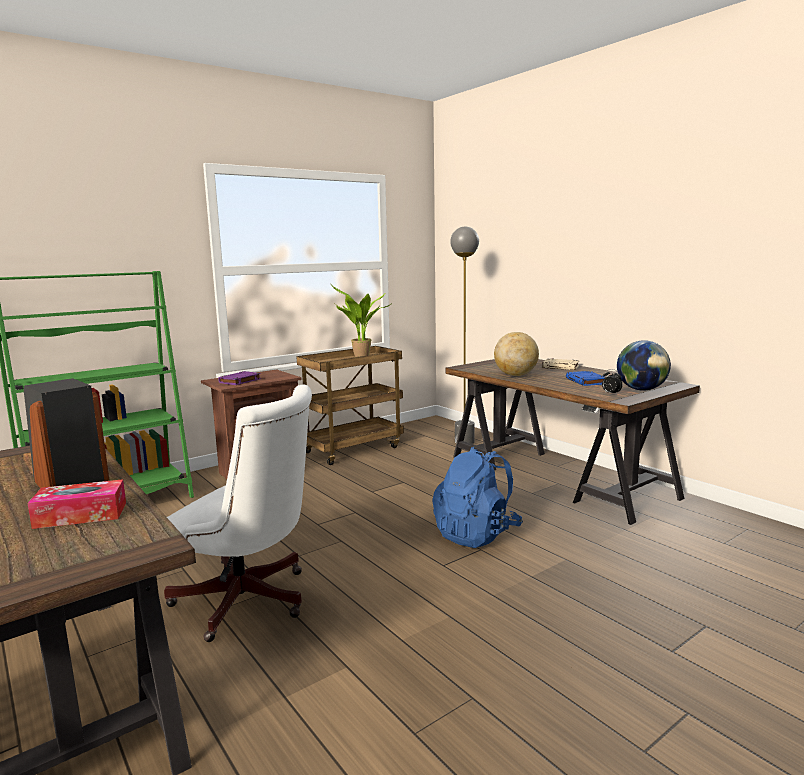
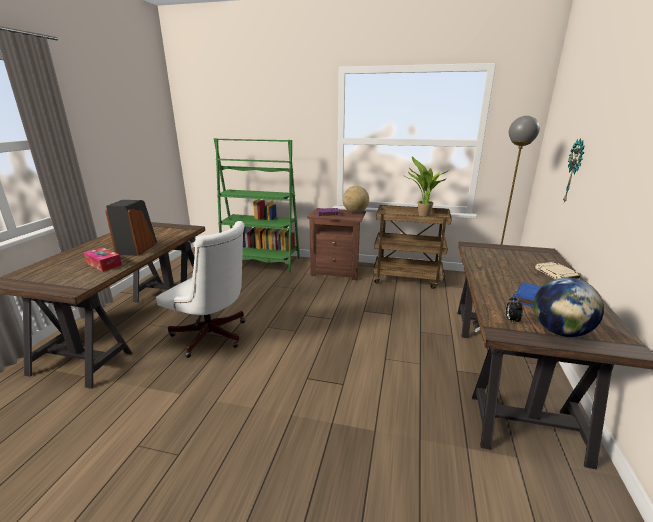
camera: 50 degrees right, 10 degrees up
white office chair [164,384,312,642] -> white office chair turned 45 degrees counterclockwise [156,221,245,358]
blue backpack [432,447,523,548] -> none
globe [494,332,539,376] -> globe moved to [342,186,369,213]
none -> wall clock [563,138,584,203]

